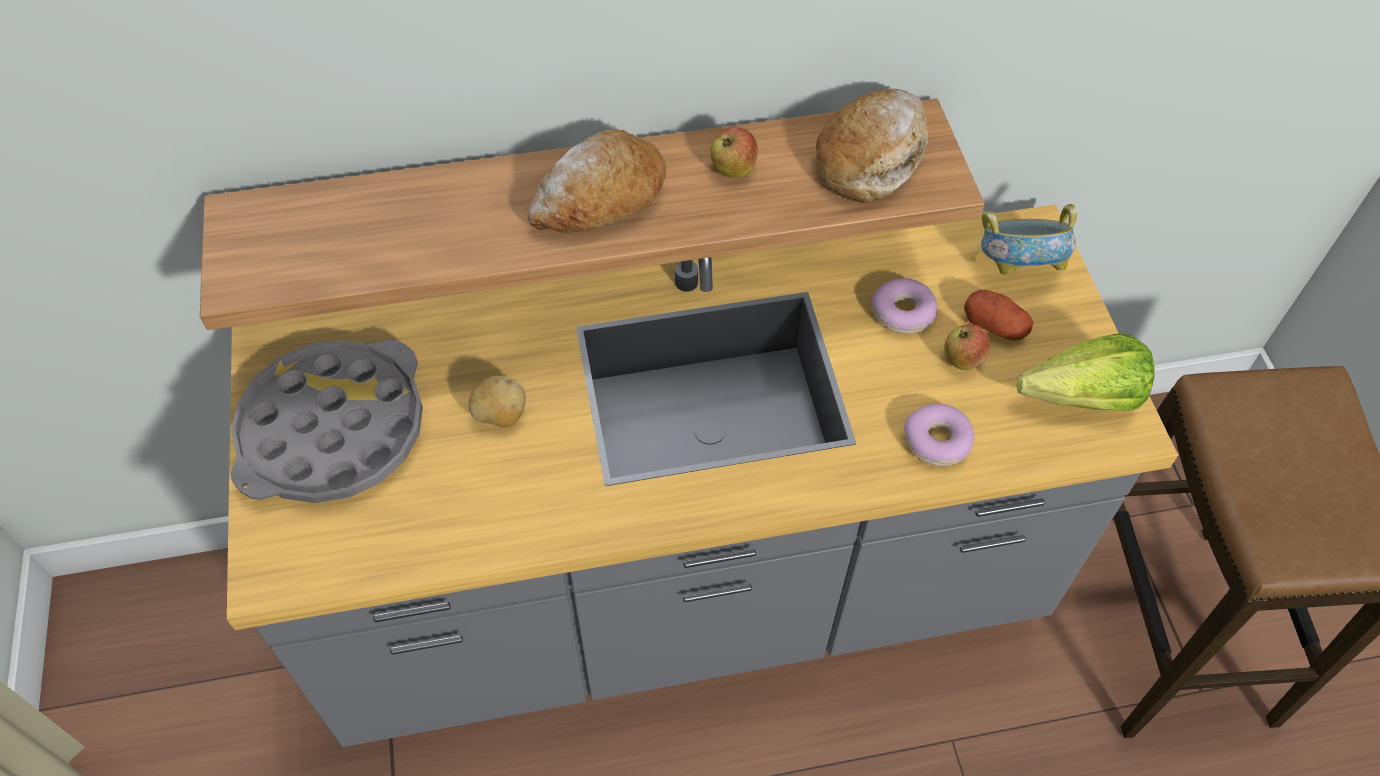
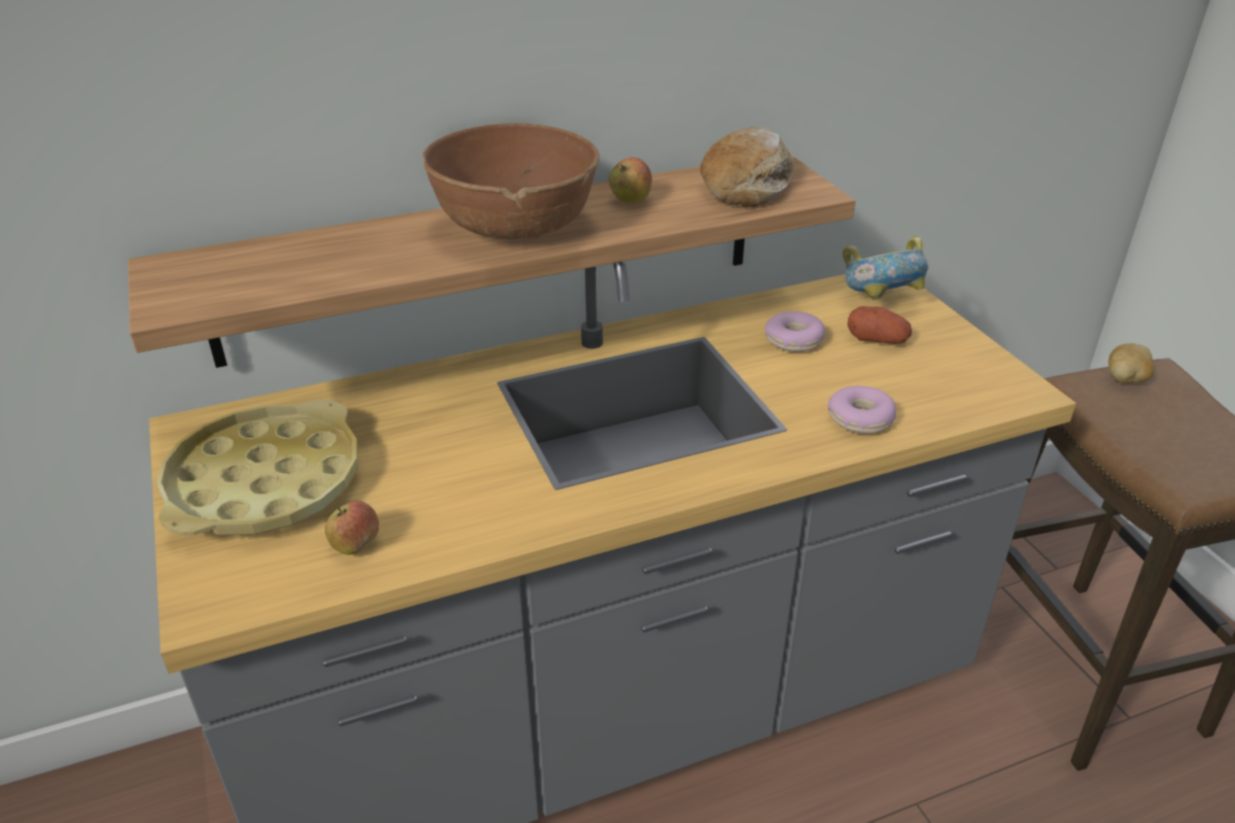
camera: 10 degrees left, 20 degrees down
grey tray [230,339,423,503] -> yellow tray [157,399,358,536]
potato [468,376,526,427] -> potato moved to [1108,343,1154,384]
bread [528,129,666,233] -> brown bowl [423,123,600,240]
apple [944,324,991,370] -> apple moved to [325,501,379,555]
lettuce [1017,333,1155,410] -> none

